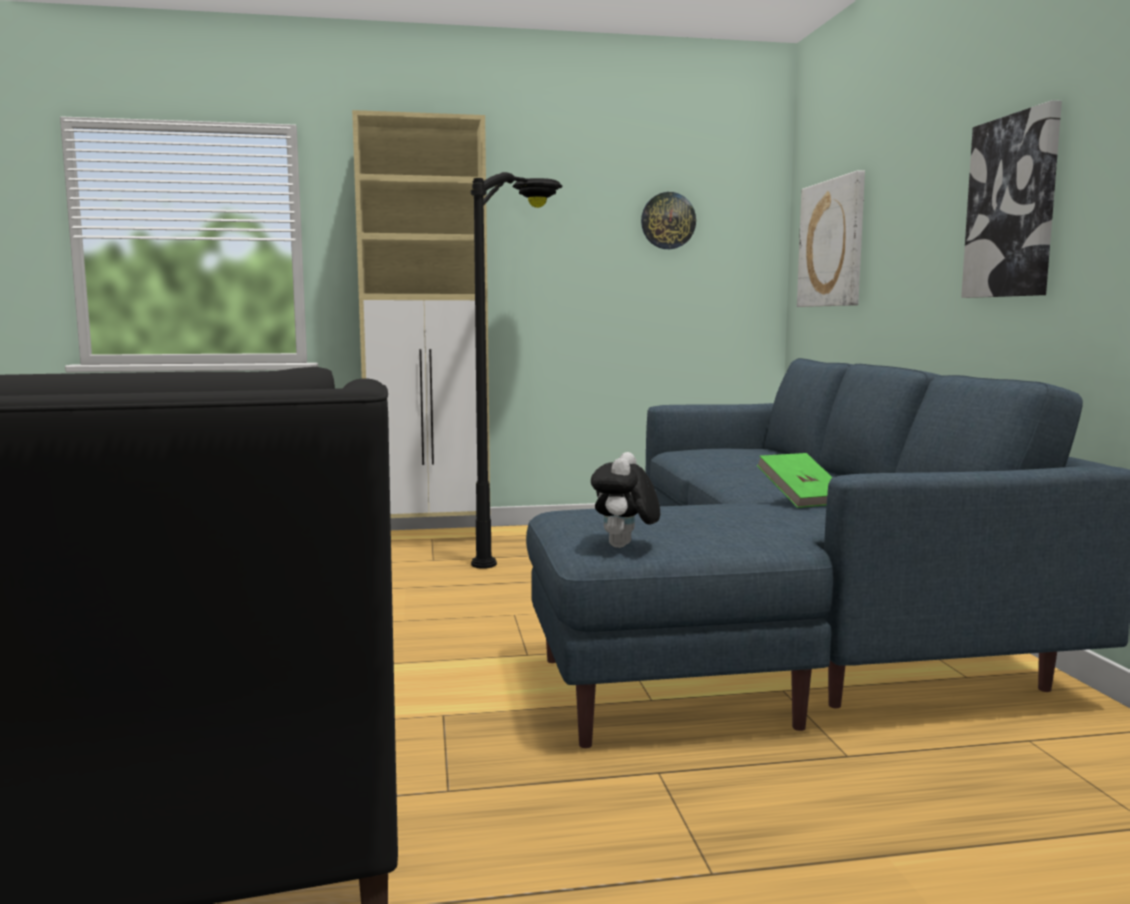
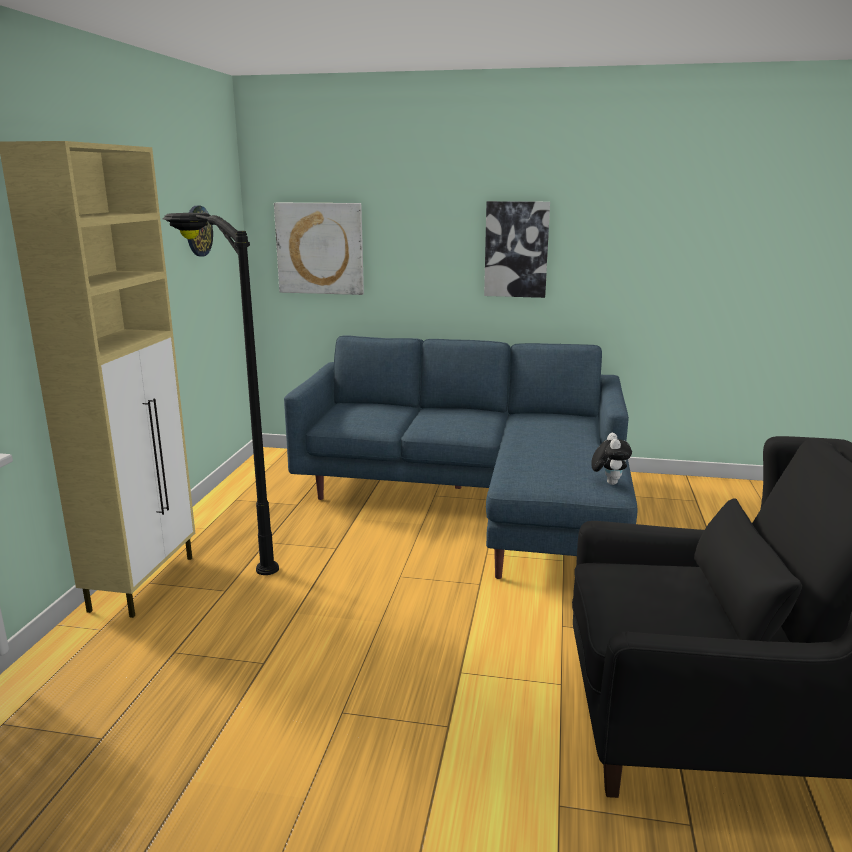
camera: 70 degrees left, 10 degrees up
plush toy [591,452,660,548] -> plush toy turned 120 degrees counterclockwise [591,433,632,485]
green book [756,453,833,508] -> none

